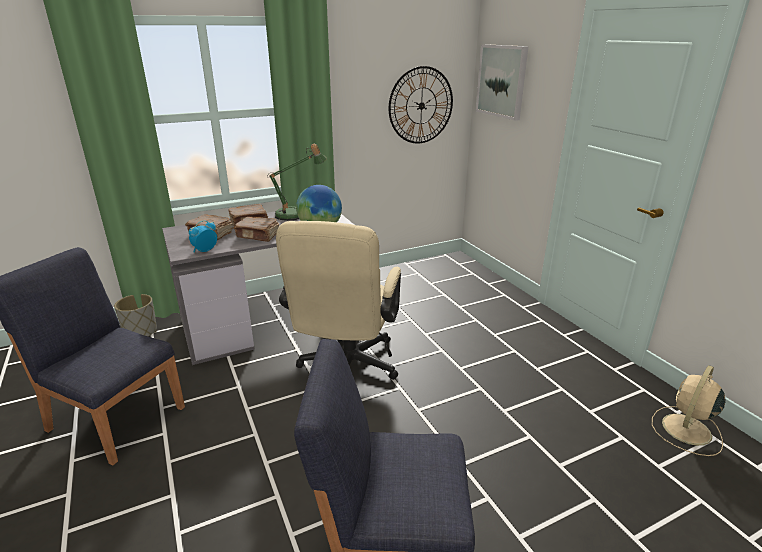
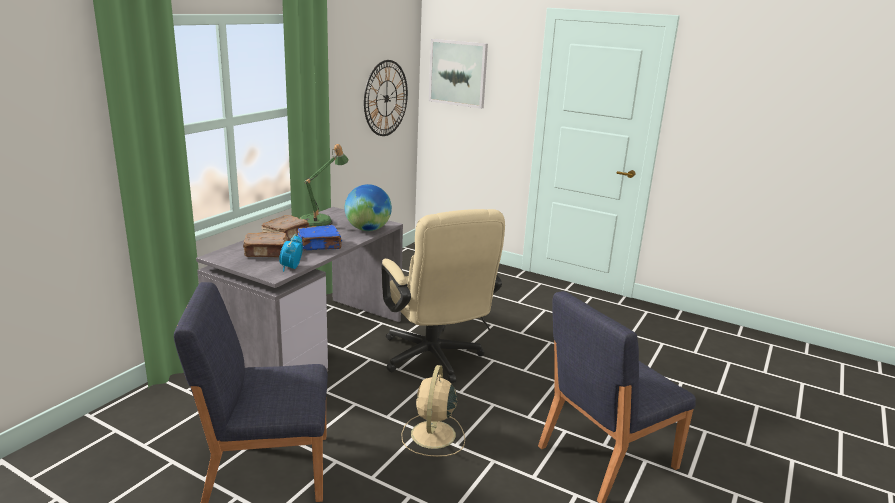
camera: 35 degrees left, 5 degrees down
grey planter [114,294,157,336] -> none
brown book [233,217,279,242] -> blue book [298,225,342,250]
beige fan [652,365,726,456] -> beige fan moved to [401,365,465,457]

